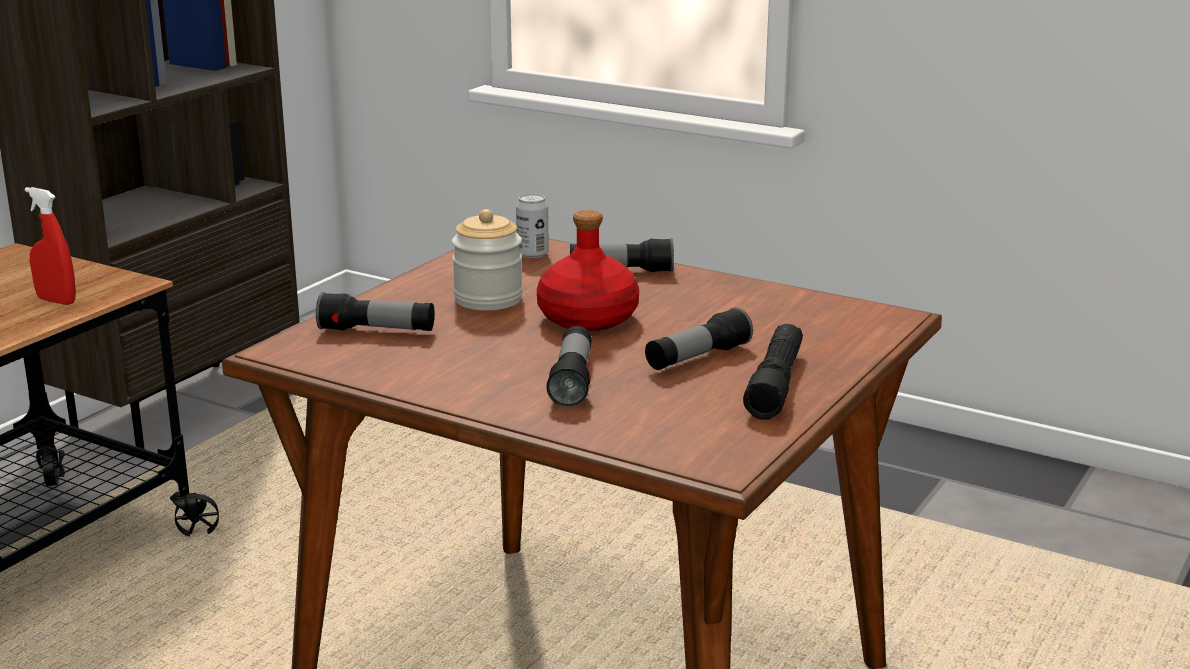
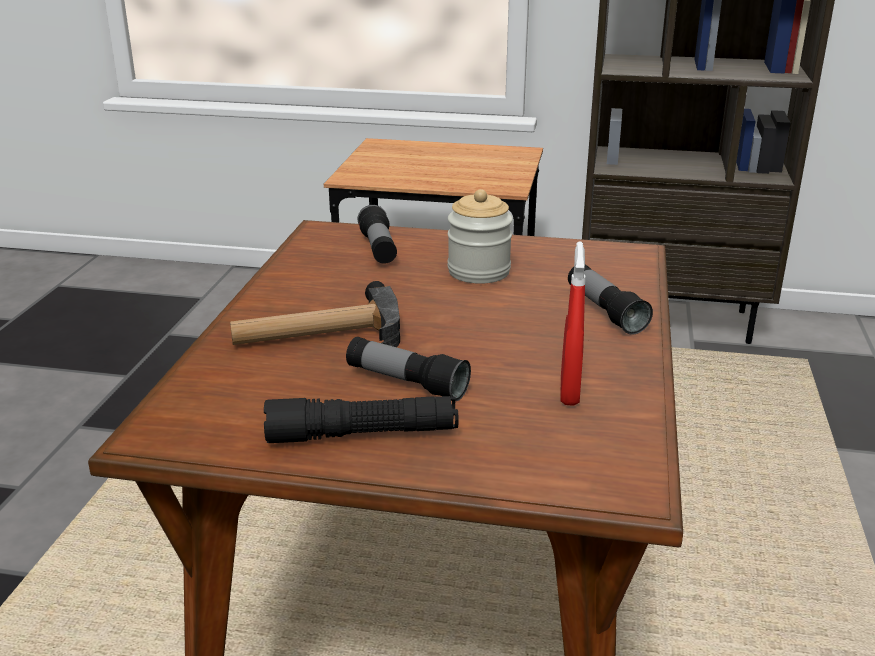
camera: 70 degrees right, 5 degrees up
red spray bottle [25,187,76,305] -> red spray bottle moved to [560,241,586,406]
can [516,194,549,258] -> none
red bottle [537,210,639,331] -> none
flashlight [546,326,592,407] -> hammer [230,281,400,347]

